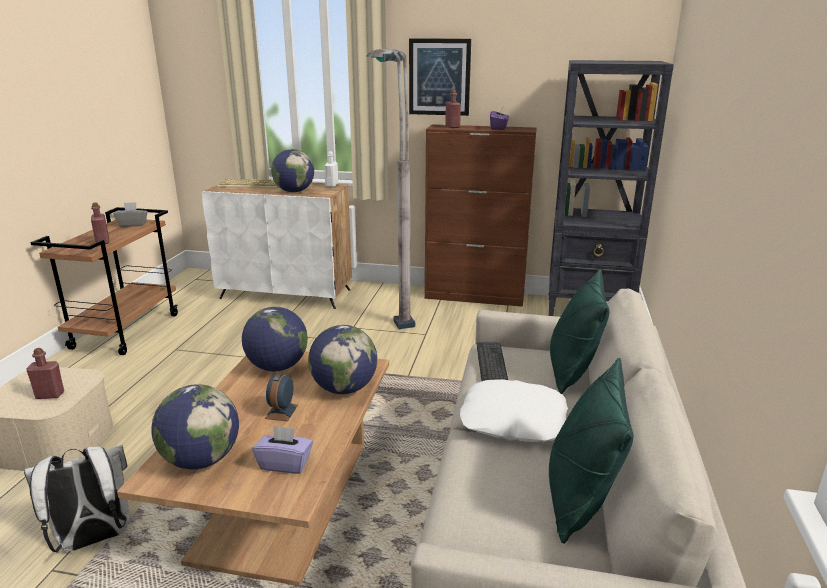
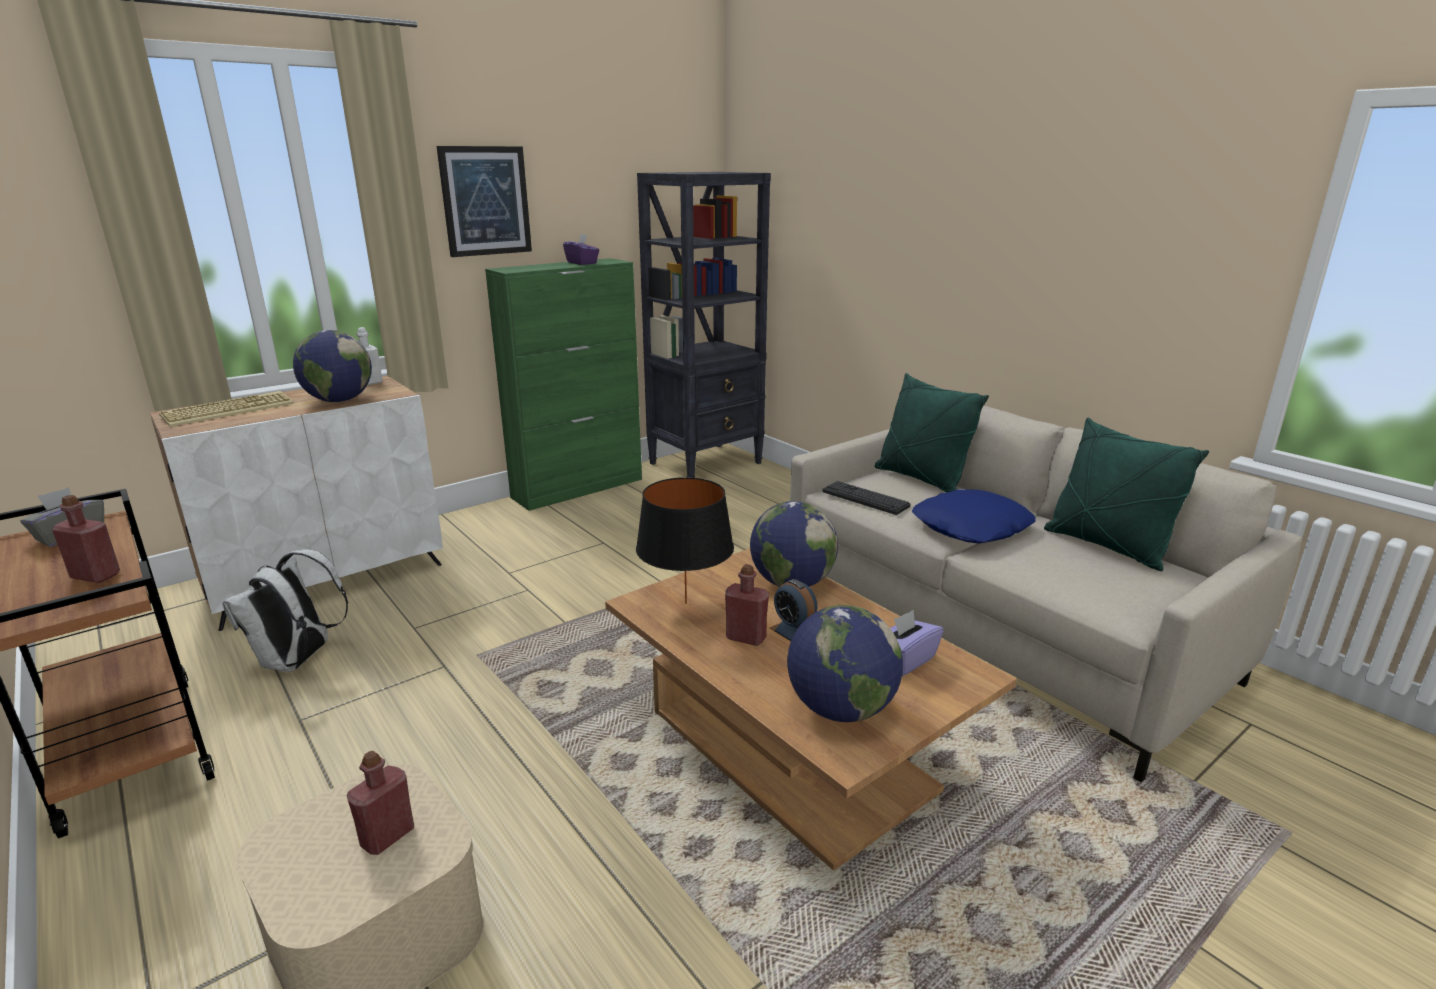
camera: 50 degrees left, 0 degrees up
white backpack [24,445,129,552] -> white backpack moved to [222,549,348,672]
globe [242,307,308,371] -> black table lamp [636,477,734,604]
grey floor lamp [367,49,415,329] -> none
brown cabinet [425,125,537,307] -> green cabinet [485,258,642,511]
red bottle [445,90,461,128] -> red bottle moved to [725,564,769,646]
white pillow [460,379,568,442] -> blue pillow [912,489,1036,544]

